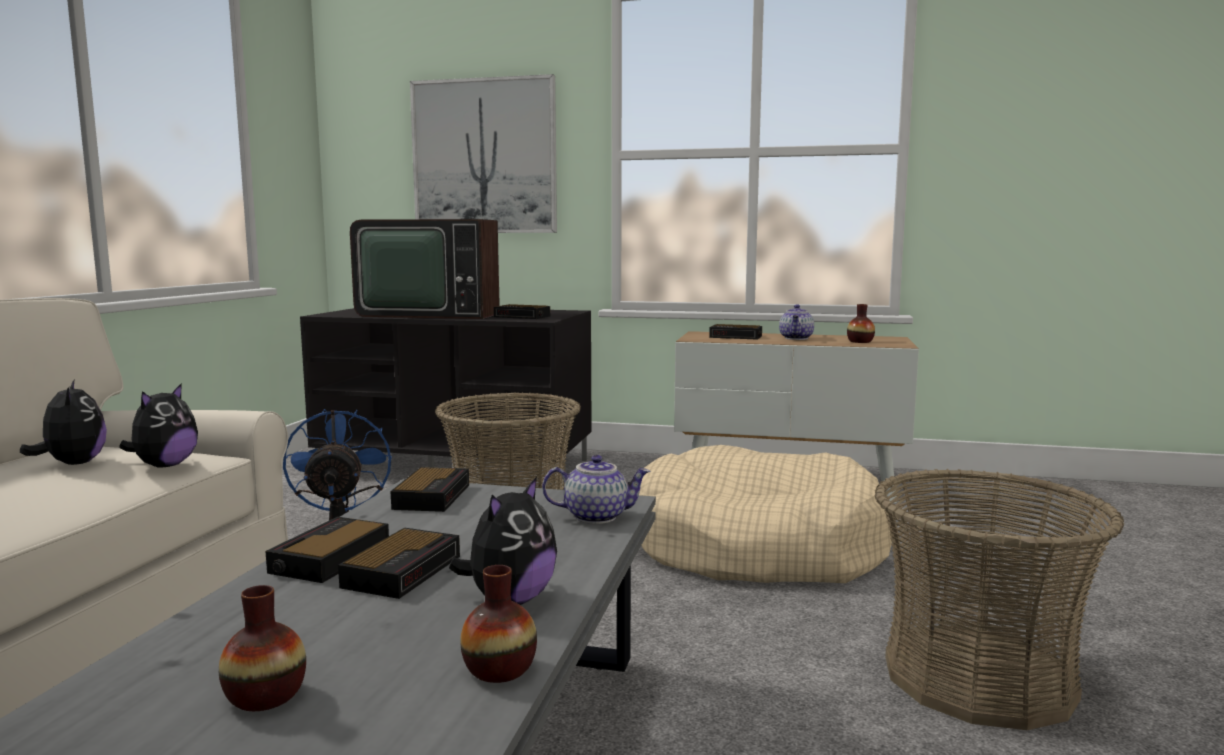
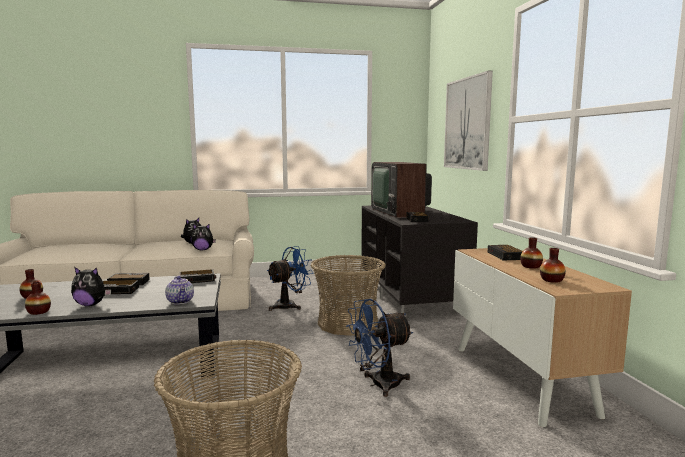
camera: 65 degrees right, 0 degrees up
beige dog bed [639,445,892,583] -> blue fan [346,299,413,397]
teapot [779,305,814,340] -> vase [520,237,543,269]

